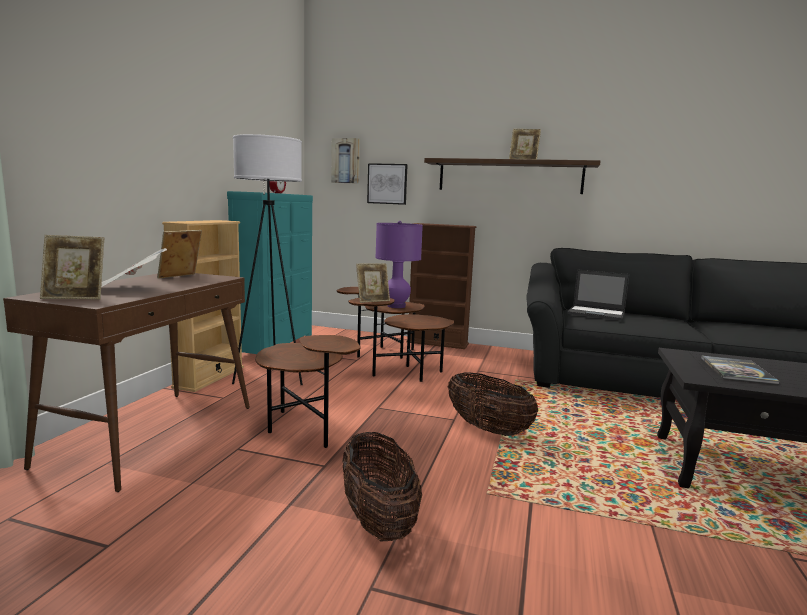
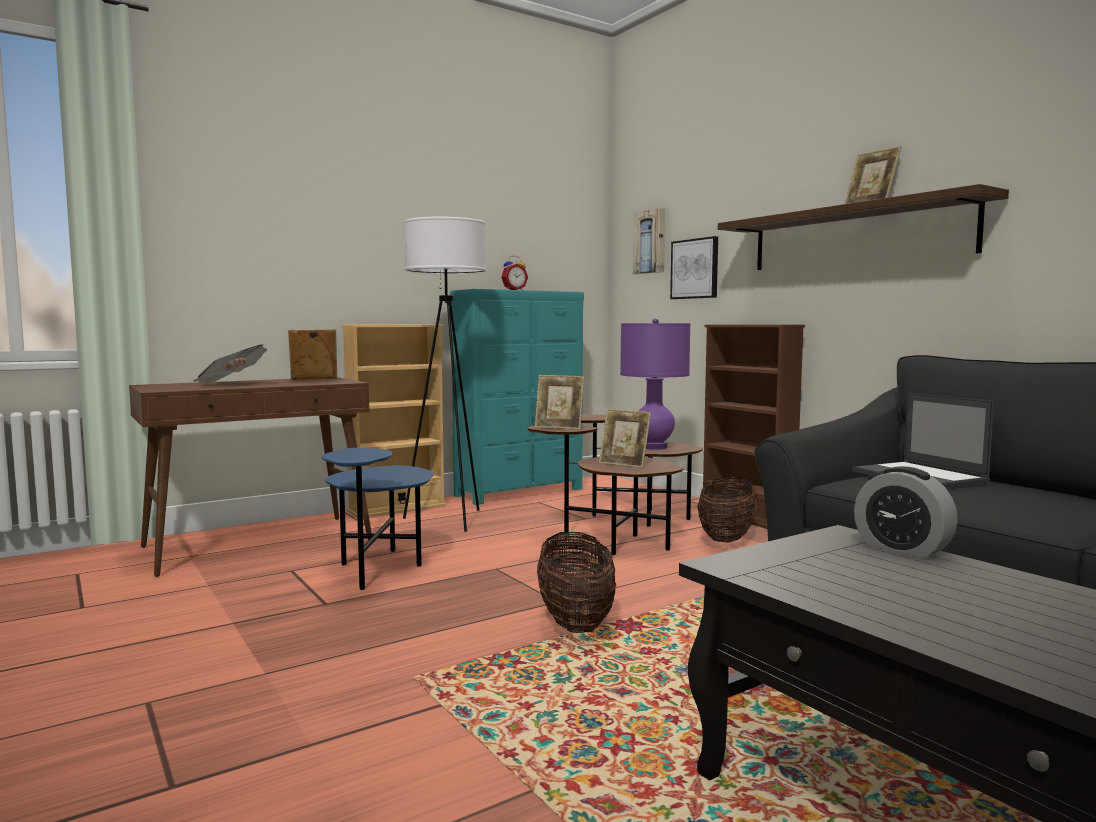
camera: 40 degrees right, 5 degrees down
picture frame [40,235,104,299] -> picture frame moved to [599,409,651,468]
brown side table [255,335,361,448] -> blue side table [321,448,434,590]
basket [342,432,422,542] -> basket moved to [697,477,757,543]
book [701,355,780,385] -> none
none -> alarm clock [854,466,958,558]

